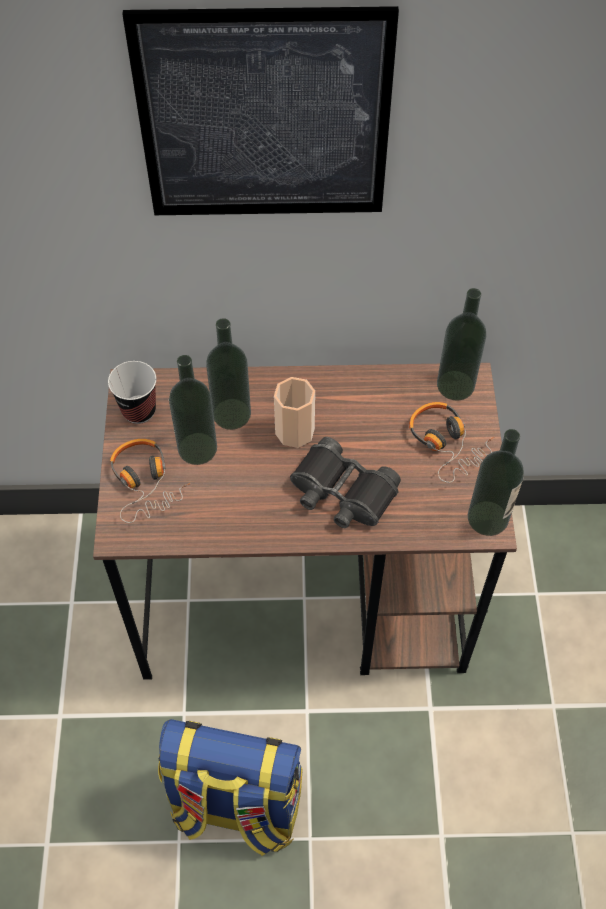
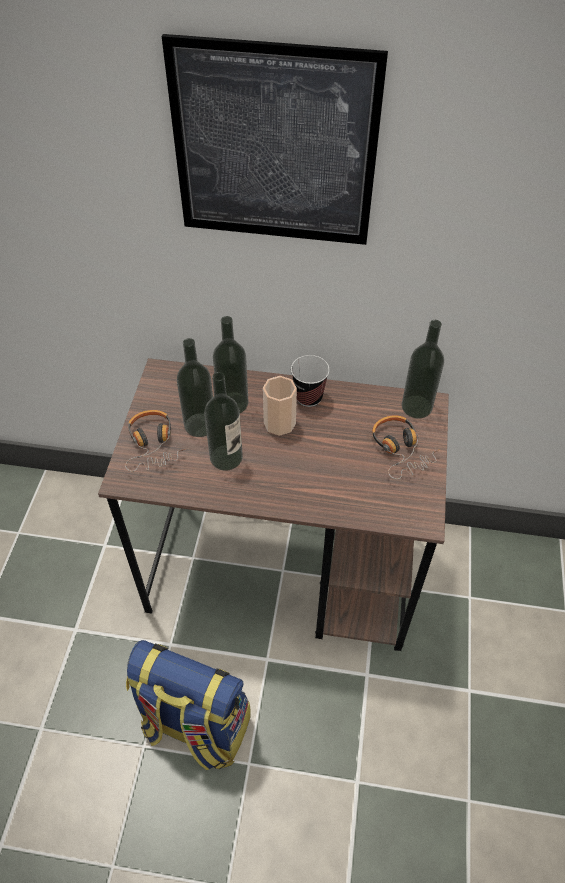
camera: 10 degrees right, 5 degrees down
cup [108,361,156,424] -> cup moved to [291,355,329,407]
black binoculars [290,437,401,528] -> none
bottle [468,429,524,536] -> bottle moved to [204,372,243,471]

